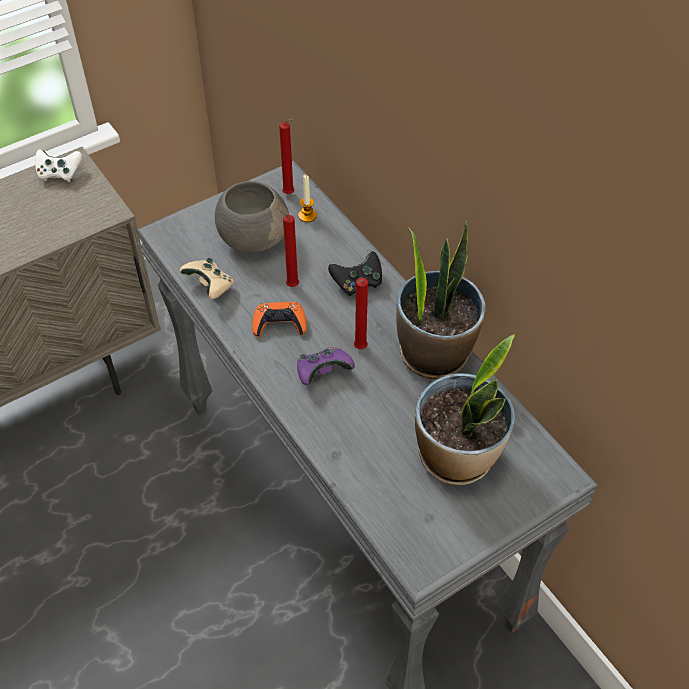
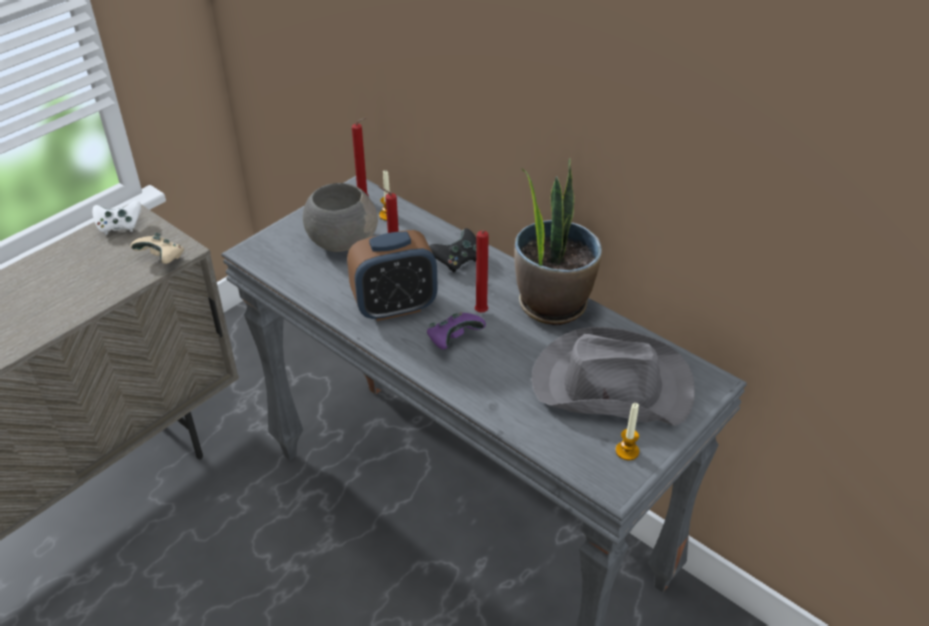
camera: 15 degrees left, 10 degrees down
beige game controller [180,258,234,299] -> beige game controller moved to [130,233,184,264]
orange game controller [252,302,307,337] -> alarm clock [347,230,438,321]
potted plant [415,334,515,485] -> grey hat [531,327,695,426]
none -> candle [615,403,639,460]

